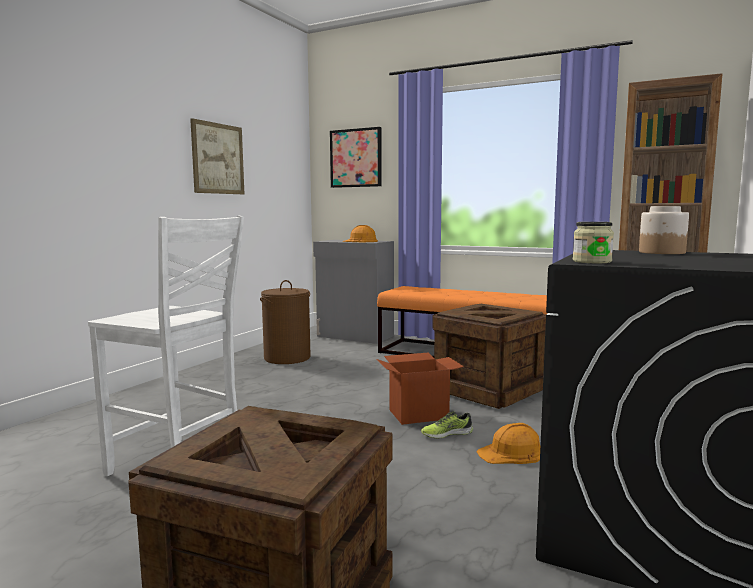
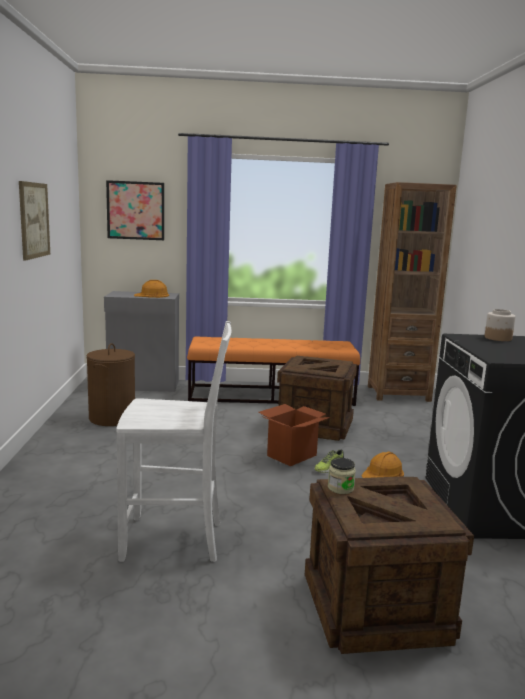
camera: 30 degrees left, 5 degrees up
jar [573,222,614,263] -> jar moved to [328,458,356,494]

